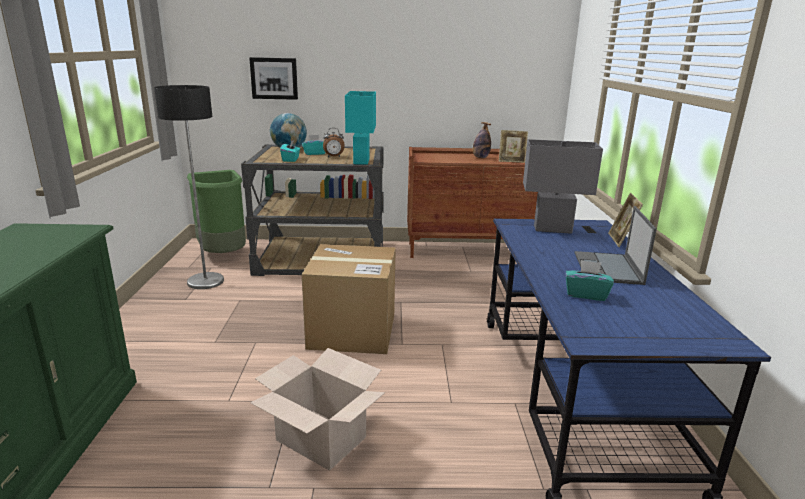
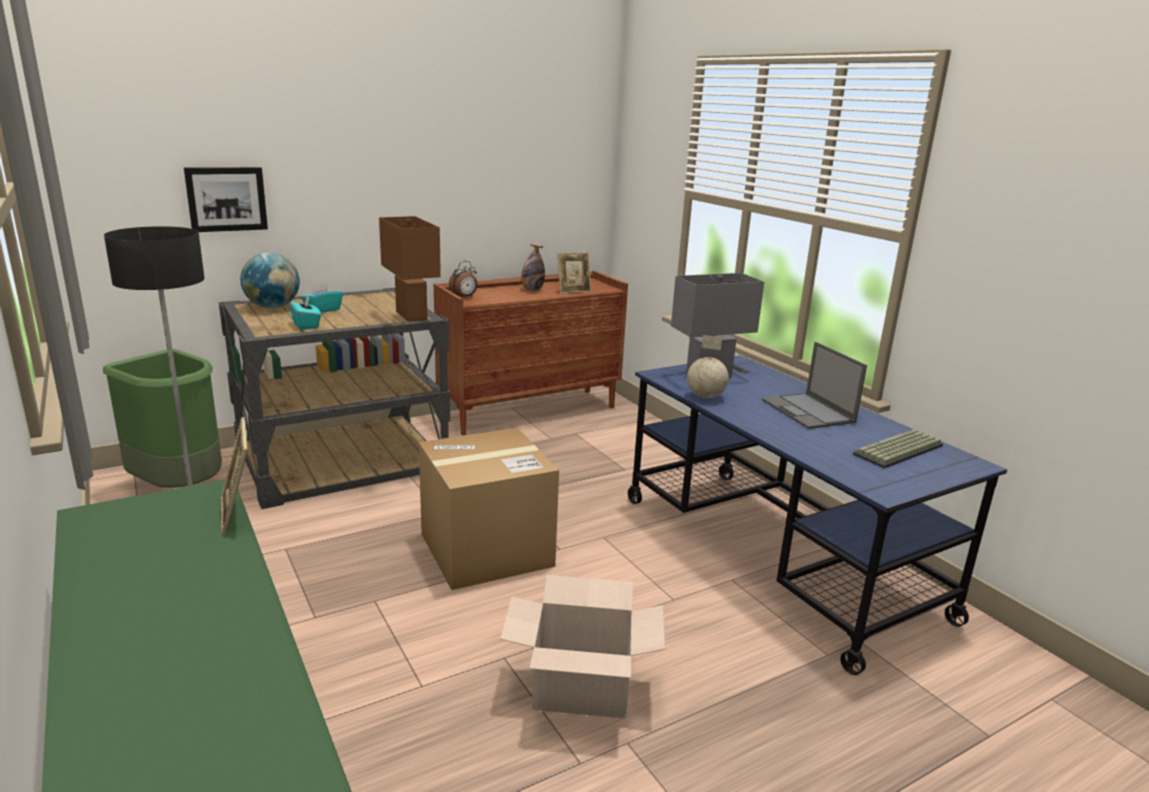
camera: 30 degrees left, 0 degrees up
alarm clock [323,128,345,157] -> alarm clock moved to [449,261,478,297]
turquoise table lamp [345,91,376,165] -> brown table lamp [379,216,441,322]
turquoise tissue box [566,260,614,301] -> none
picture frame [608,193,643,247] -> picture frame moved to [221,417,248,535]
none -> globe [687,335,729,398]
none -> keyboard [853,429,943,469]

